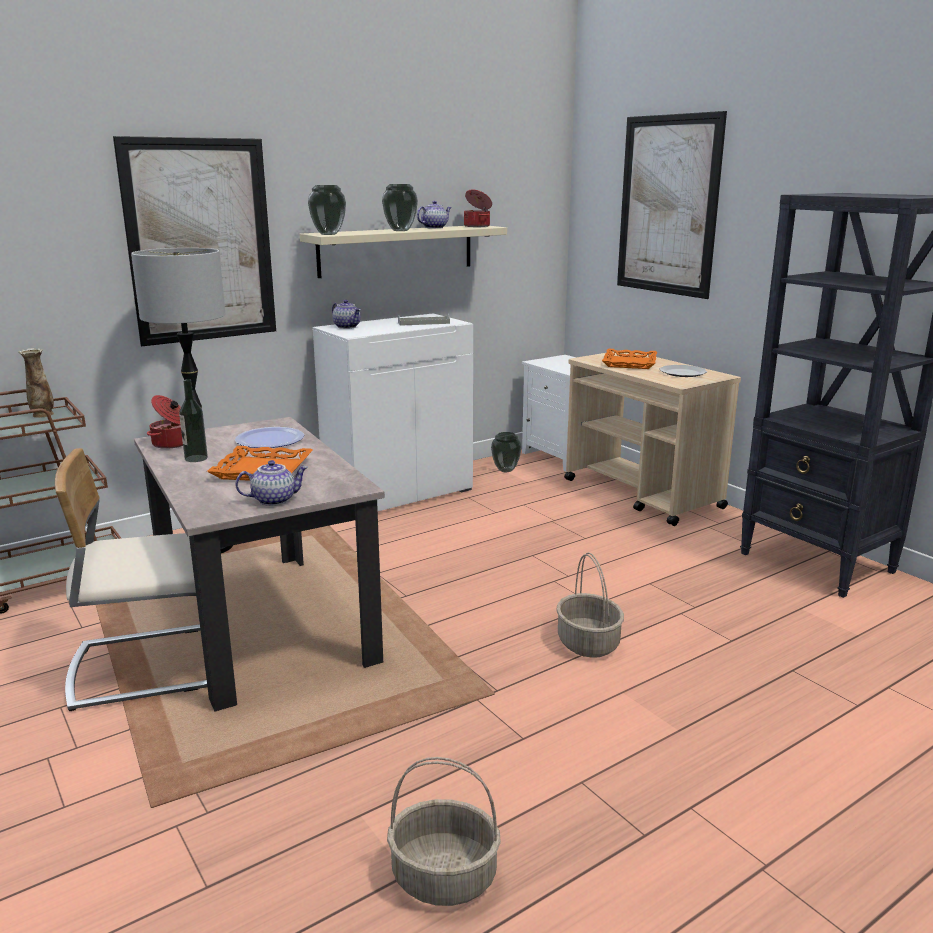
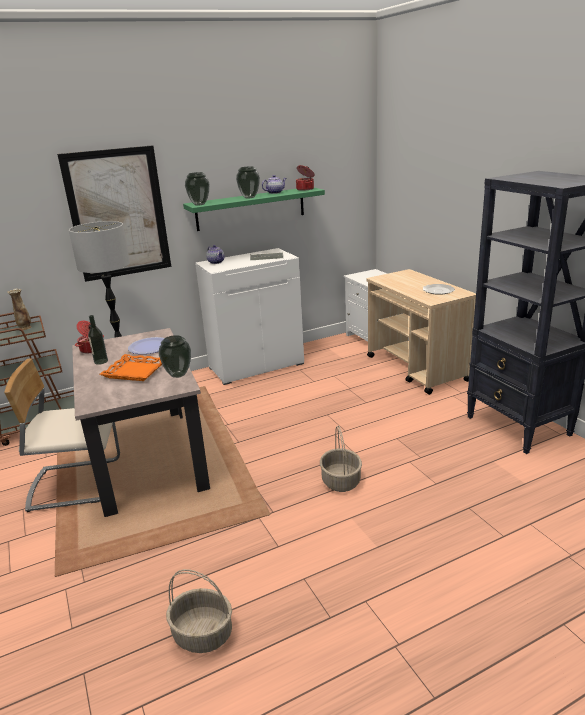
camera: 10 degrees right, 5 degrees up
teapot [235,460,308,506] -> none
beige shelf [300,226,507,278] -> green shelf [183,188,325,231]
vase [491,432,522,472] -> vase moved to [159,335,191,378]
orange tray [602,349,657,369] -> none
picture [617,111,727,299] -> none

